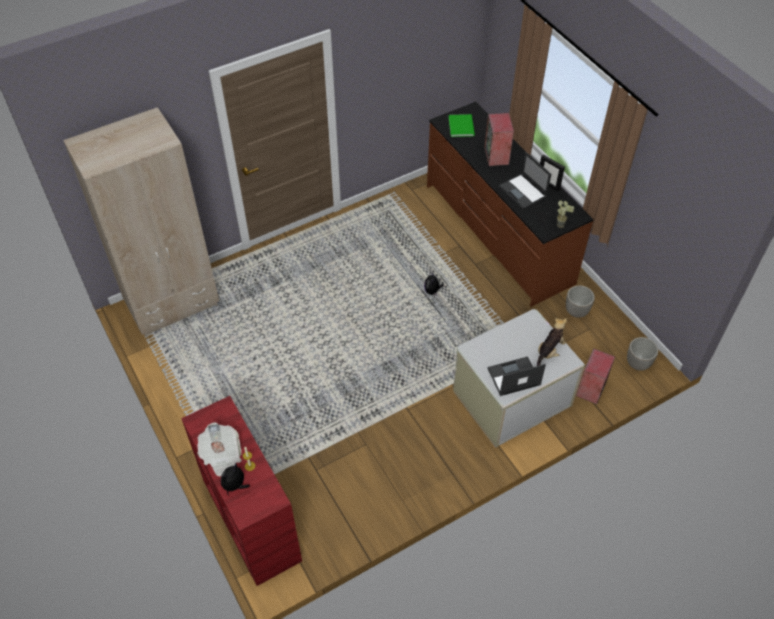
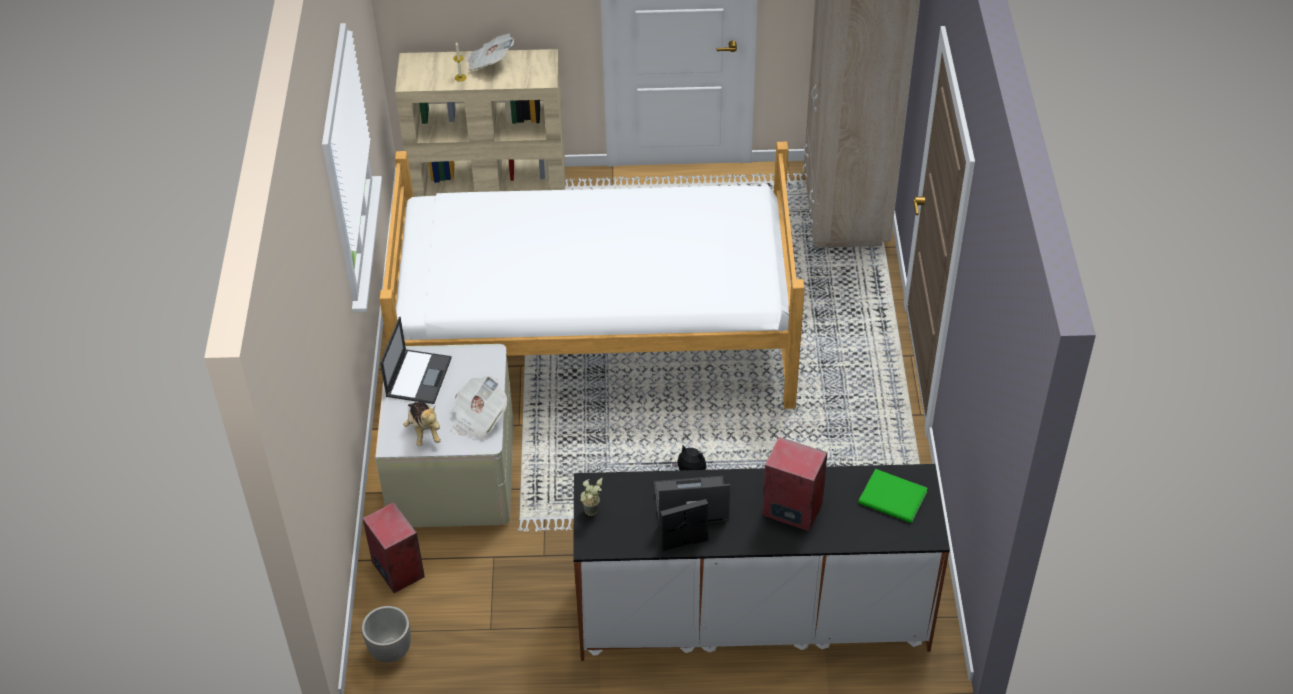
camera: 120 degrees right, 5 degrees down
red bookcase [181,396,302,586] -> beige bookcase [395,49,566,197]
plush toy [221,464,250,496] -> none
planter [566,286,595,318] -> none
none -> bed [379,142,805,409]
none -> newspaper [452,376,507,438]

